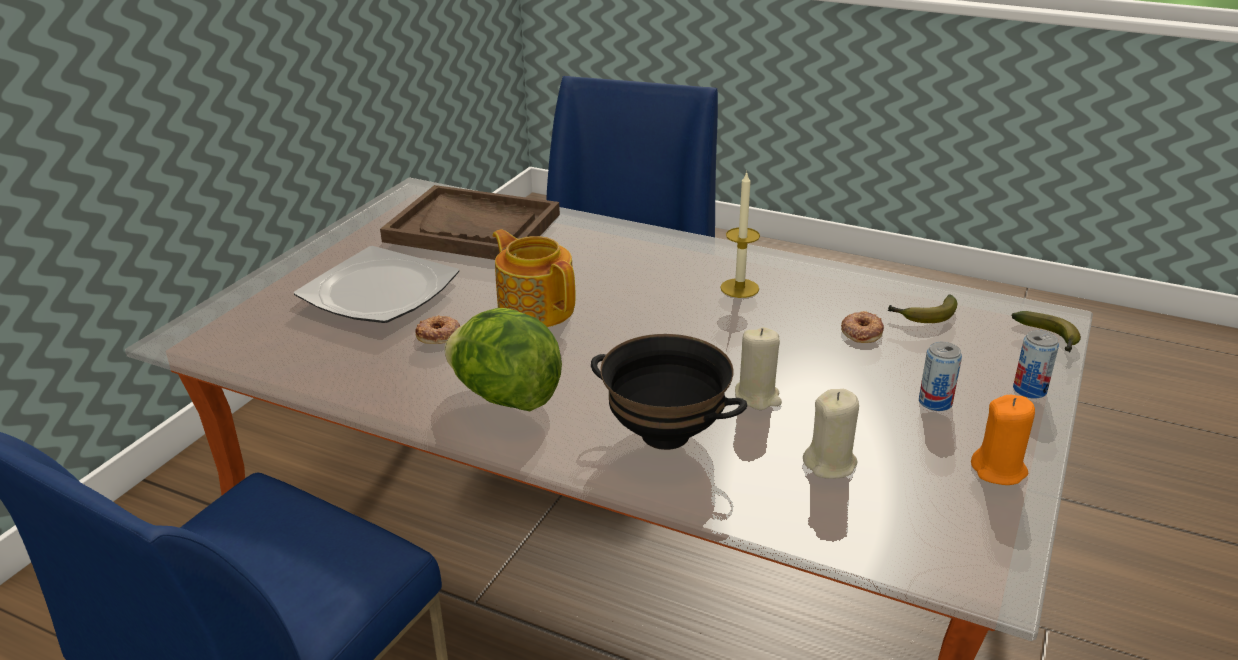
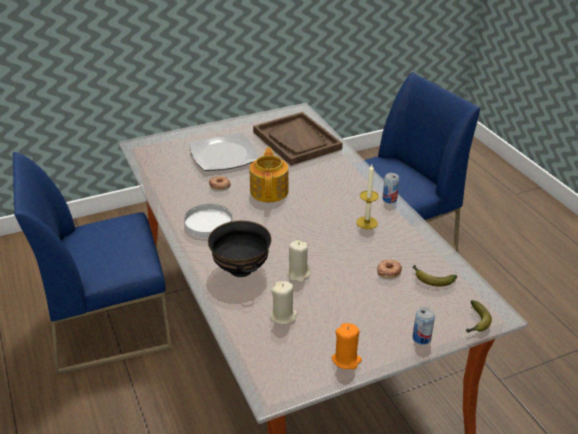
camera: 40 degrees right, 5 degrees up
lettuce [444,308,562,411] -> white plate [184,204,232,238]
can [919,342,962,411] -> can moved to [383,173,399,203]

